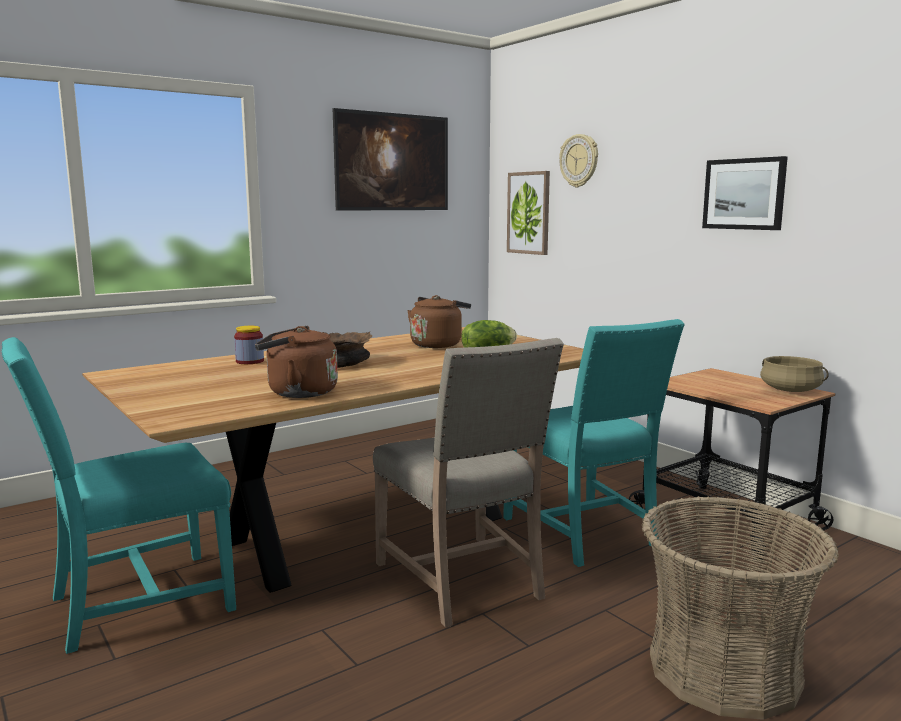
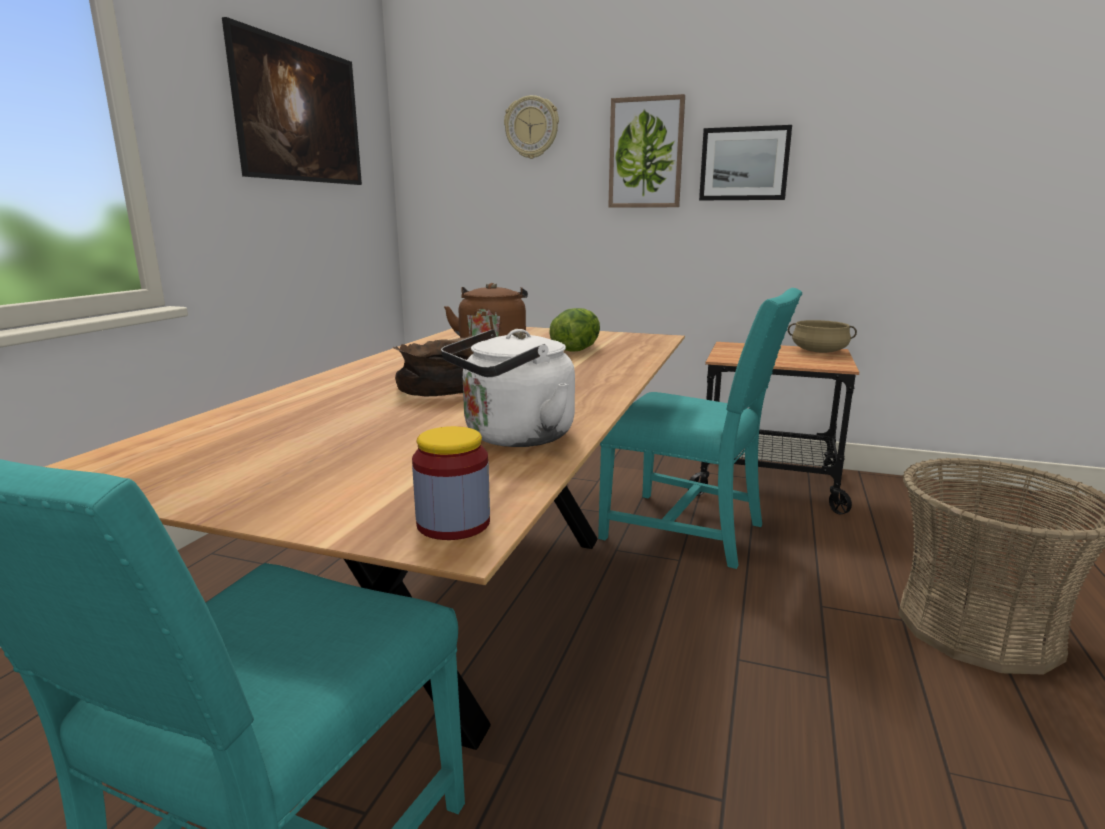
camera: 35 degrees left, 5 degrees up
jar [234,326,264,364] -> jar moved to [412,426,490,540]
brown kettle [255,326,338,398] -> white kettle [441,329,575,447]
beige chair [373,338,564,628] -> none
picture [507,171,550,255] -> picture moved to [608,94,685,208]

